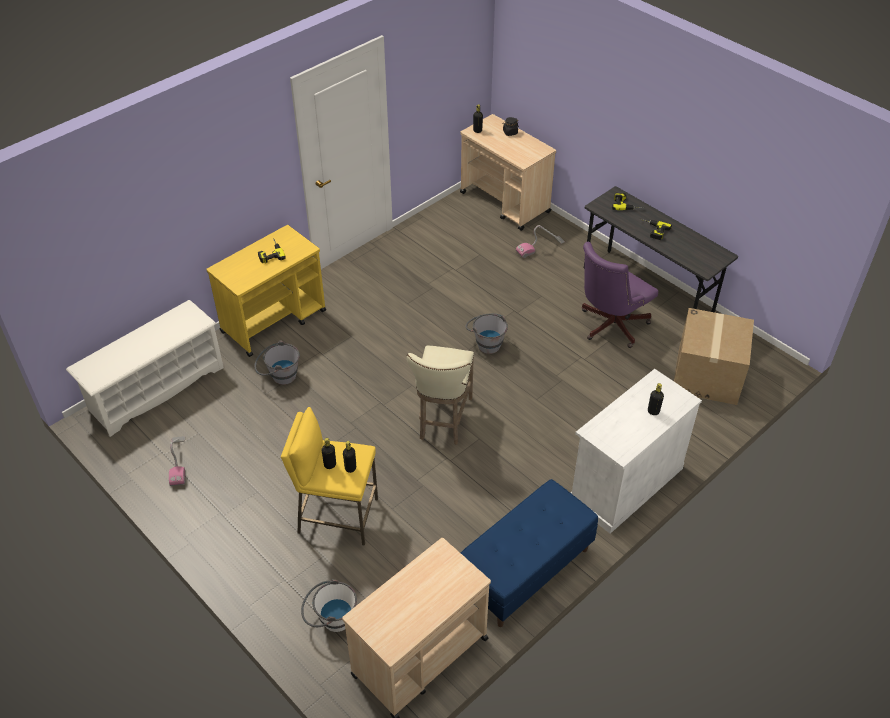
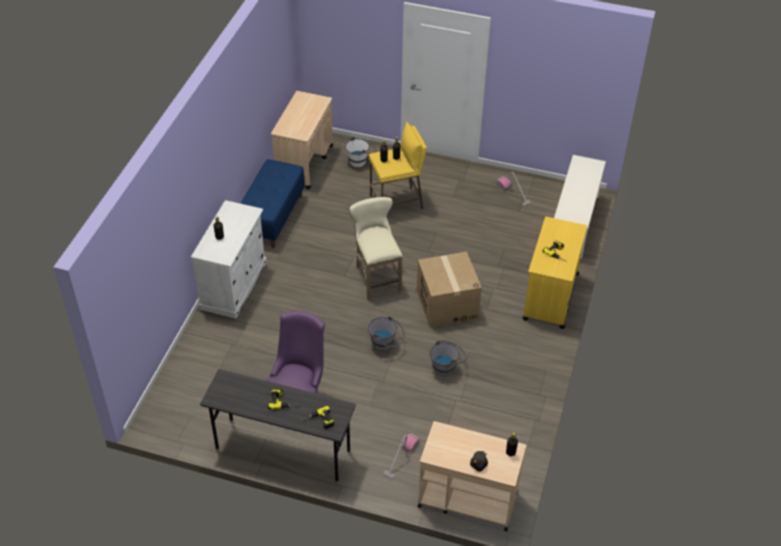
camera: 150 degrees right, 0 degrees up
grey bucket [254,341,300,385] -> grey bucket moved to [429,340,466,376]
cardboard box [674,308,754,405] -> cardboard box moved to [417,252,482,327]

